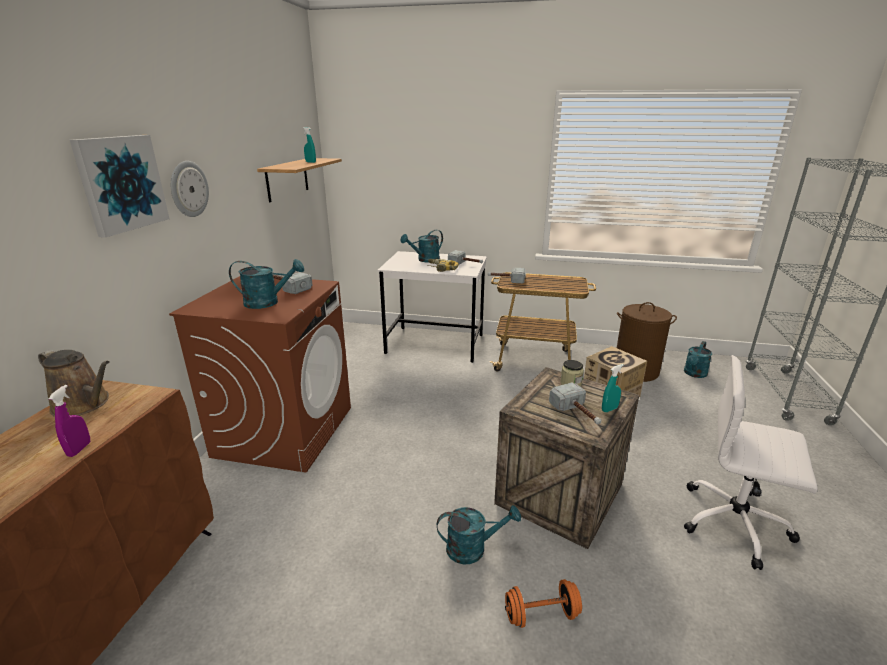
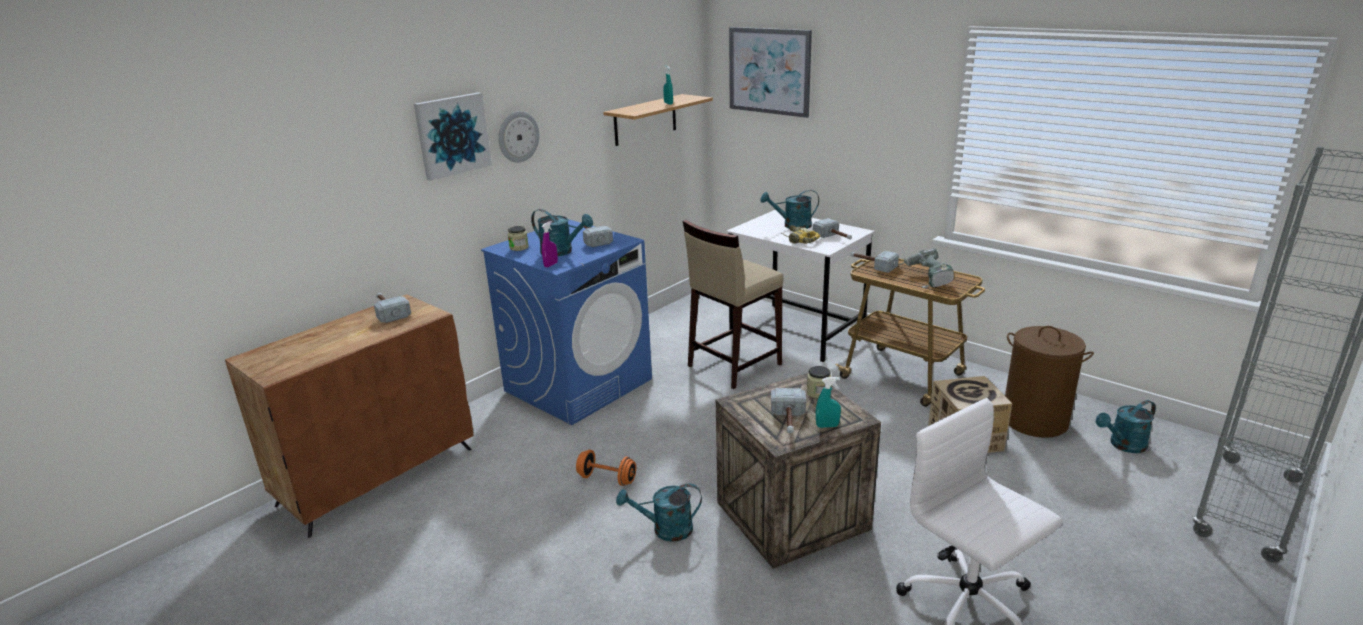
camera: 30 degrees right, 0 degrees up
brown watering can [38,350,110,417] -> hammer [374,293,411,323]
purple spray bottle [49,385,90,457] -> purple spray bottle moved to [542,221,558,267]
brown washing machine [169,276,351,473] -> blue washing machine [481,220,652,425]
turquoise watering can [437,505,521,565] -> turquoise watering can turned 150 degrees clockwise [616,484,702,542]
orange dumbbell [505,579,582,628] -> orange dumbbell moved to [576,450,636,486]
none -> jar [508,226,529,251]
none -> beige stool [683,220,784,389]
none -> picture [729,27,812,118]
none -> power drill [898,248,954,288]

